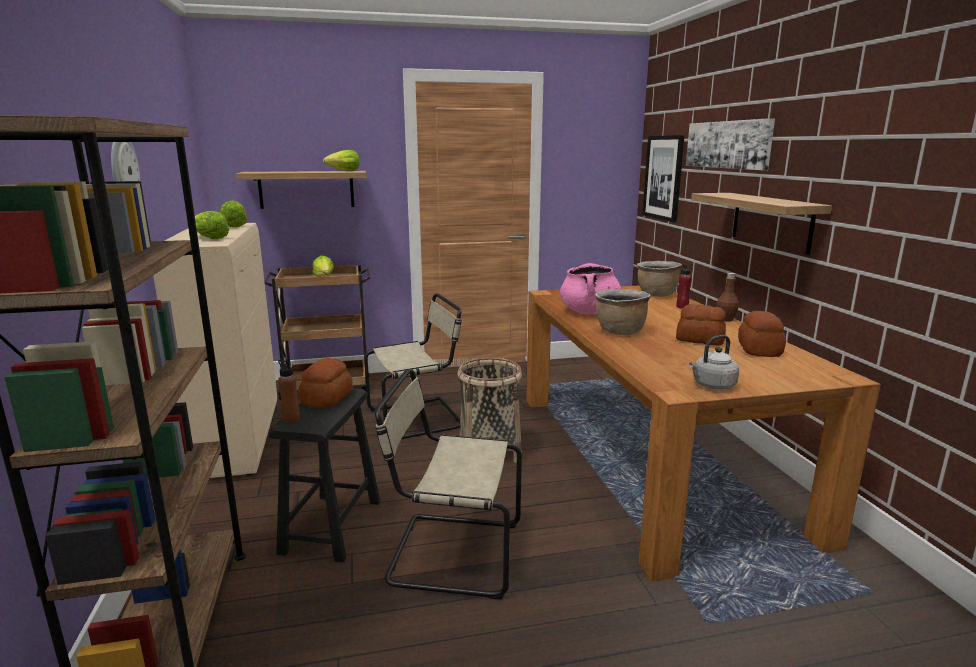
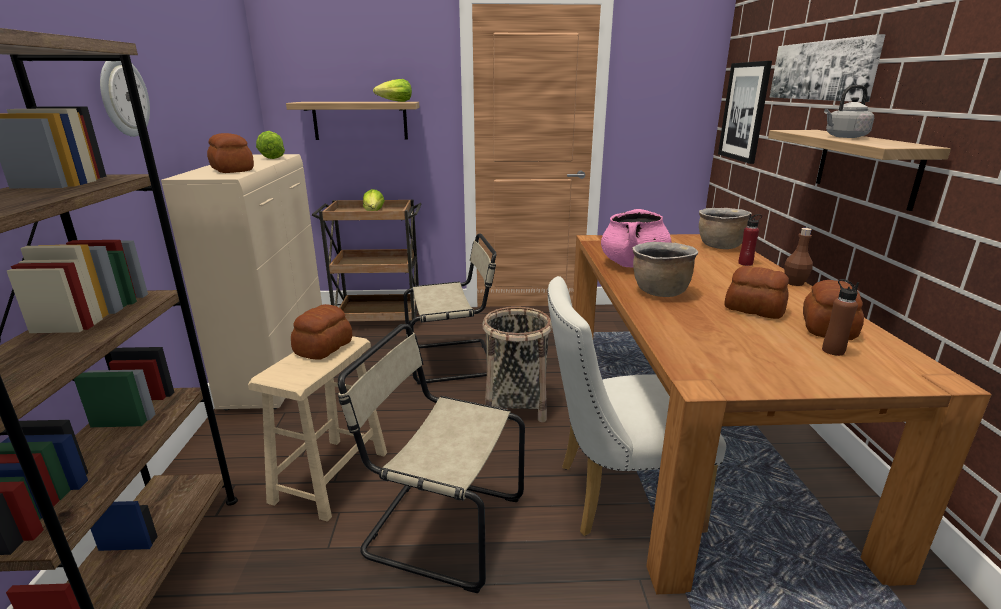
camera: 10 degrees right, 5 degrees up
lettuce [195,211,229,239] -> bread [207,133,254,173]
black stool [269,388,380,562] -> beige stool [248,336,387,522]
brown bottle [278,360,300,423] -> brown bottle moved to [822,279,859,356]
grey kettle [689,335,739,390] -> grey kettle moved to [824,85,874,138]
none -> white chair [548,276,726,536]

